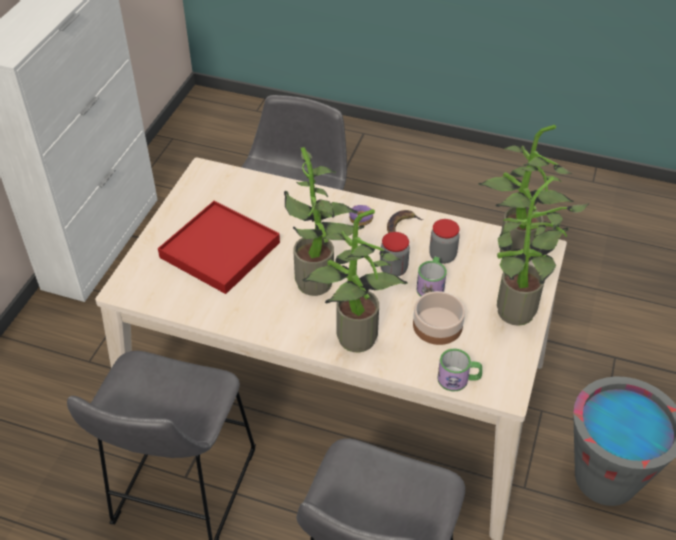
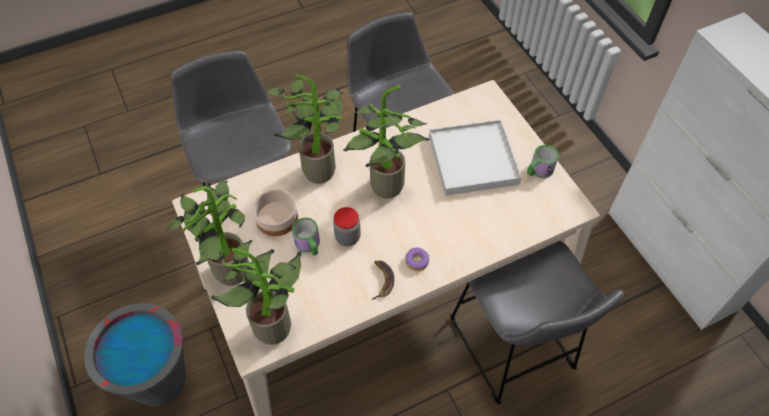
camera: 135 degrees right, 10 degrees up
red tray [158,201,280,294] -> white tray [429,120,522,196]
jar [429,219,460,264] -> none
mug [437,349,482,391] -> mug moved to [527,145,559,178]

